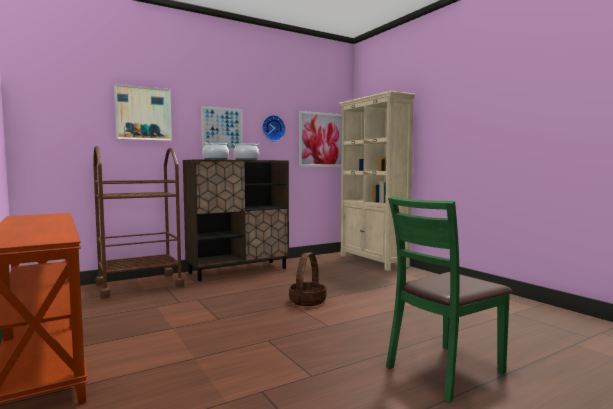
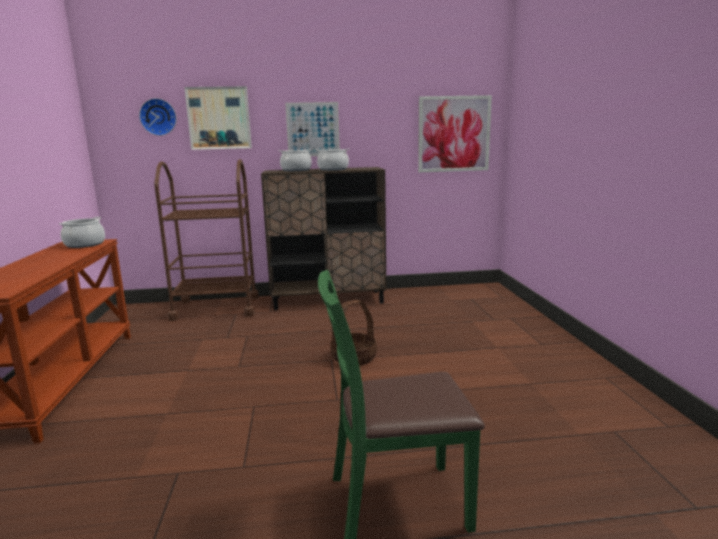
camera: 25 degrees right, 10 degrees up
wall clock [262,115,286,142] -> wall clock moved to [139,98,177,136]
beige bookcase [339,91,415,271] -> none
none -> cooking pot [59,217,105,248]

